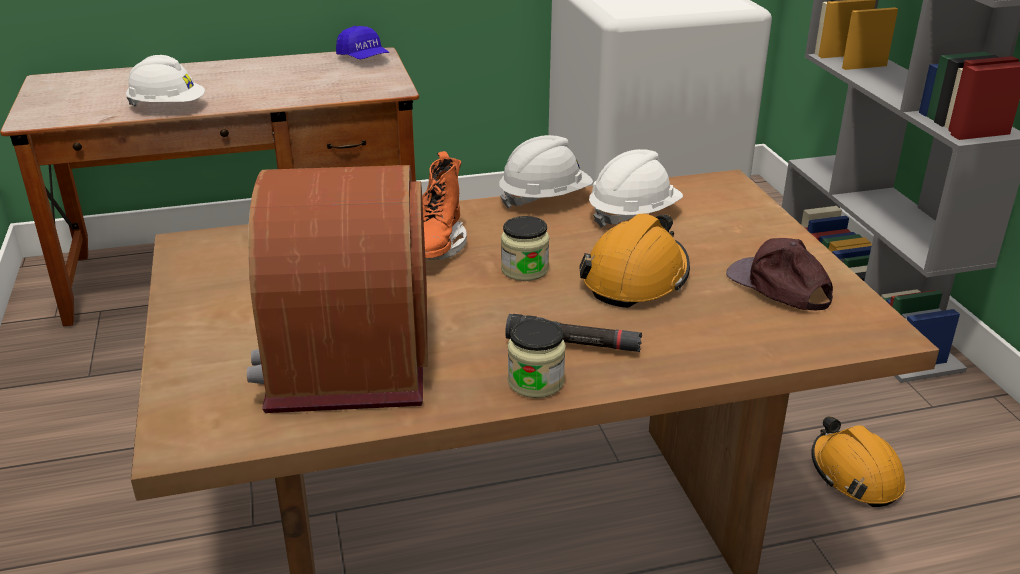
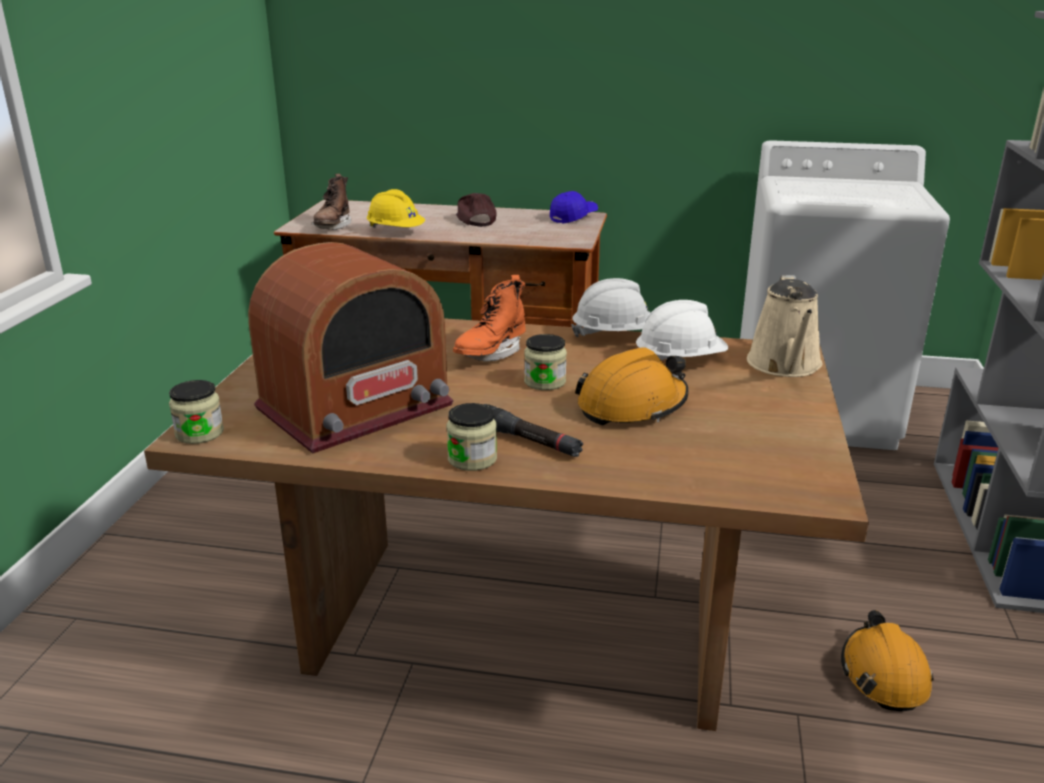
camera: 25 degrees right, 5 degrees down
white hard hat [126,55,205,107] -> yellow hard hat [367,189,425,228]
radio [247,165,428,413] -> radio turned 150 degrees counterclockwise [248,242,454,453]
blue cap [336,26,390,59] -> blue cap turned 120 degrees counterclockwise [550,191,598,224]
brown cap [726,238,833,310] -> brown cap moved to [456,193,497,227]
none -> jar [169,380,224,444]
none -> brown boot [312,173,351,230]
none -> beige watering can [747,275,822,377]

